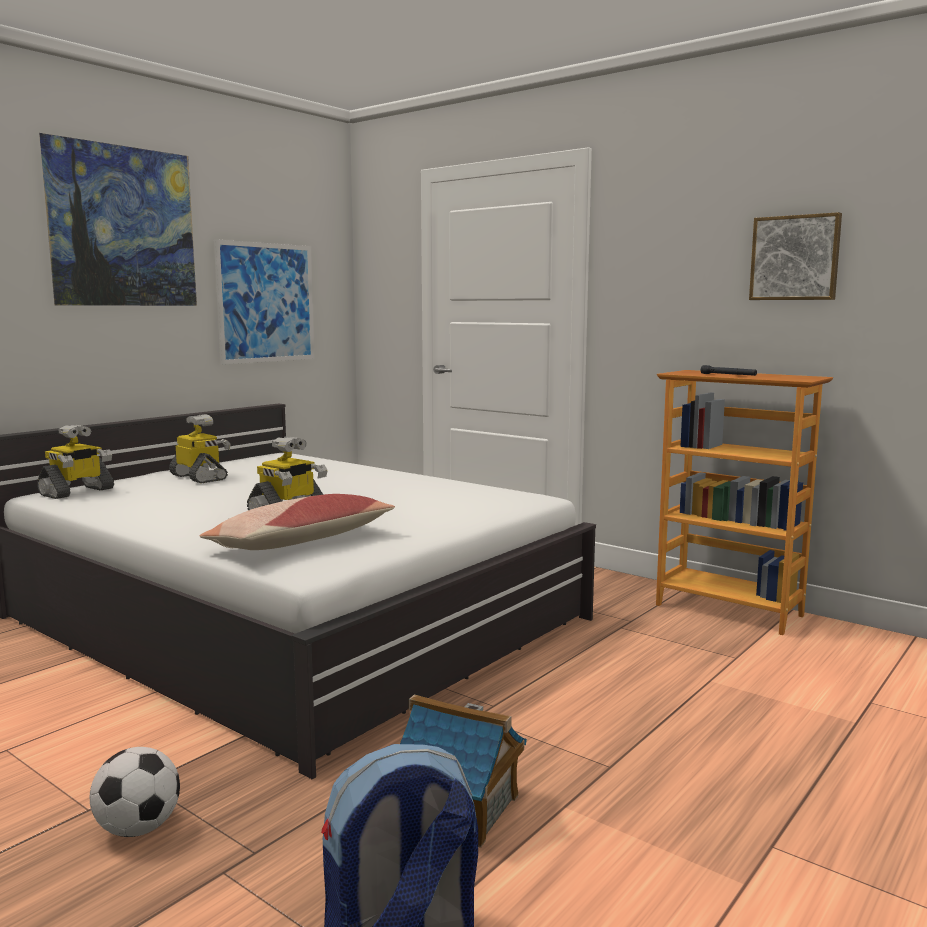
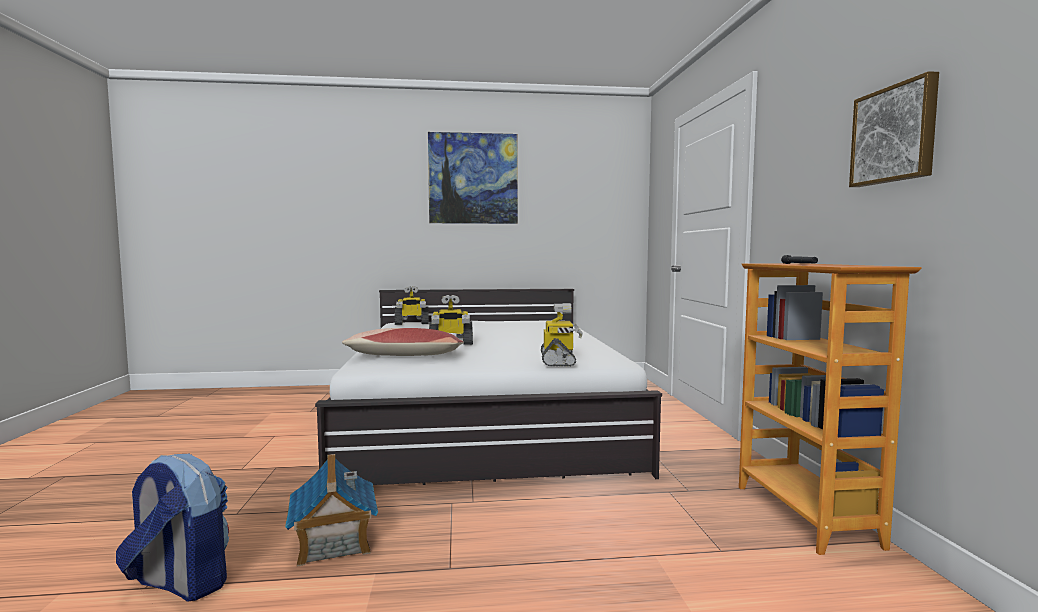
camera: 45 degrees right, 5 degrees down
football [90,747,180,837] -> none
toy robot [169,414,231,483] -> toy robot moved to [541,303,583,366]
picture [214,239,314,365] -> none

